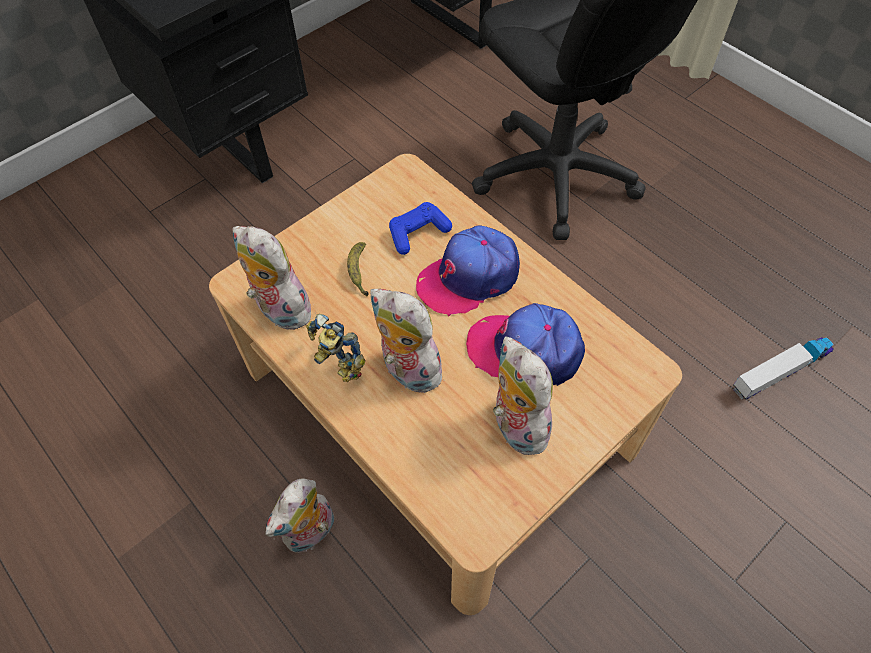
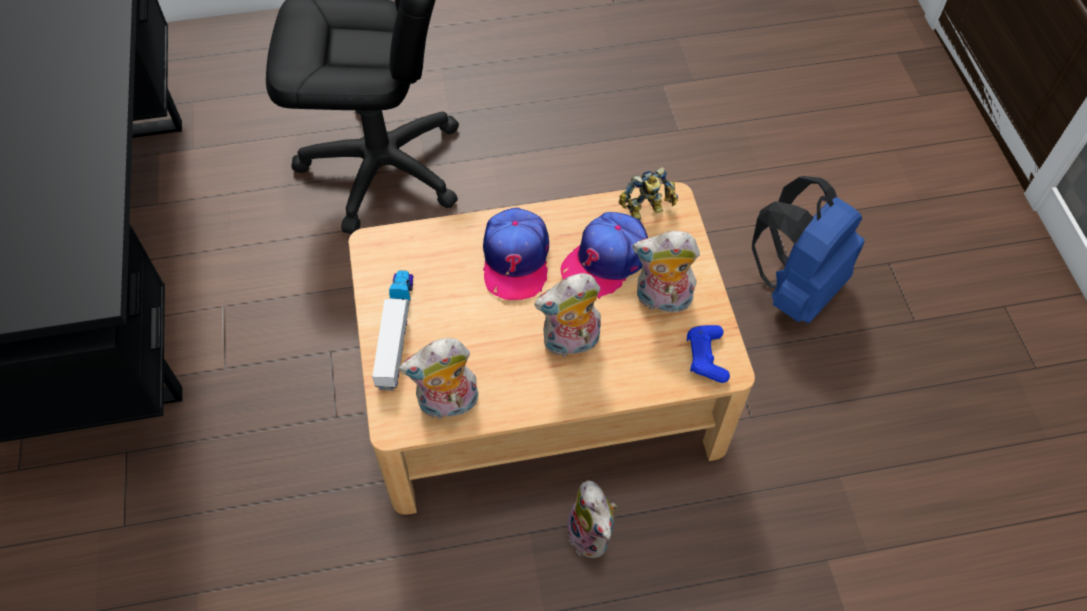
camera: 60 degrees left, 0 degrees up
toy robot [306,314,365,382] -> toy robot moved to [618,167,678,220]
banana [347,242,369,296] -> none
blue game controller [389,202,452,255] -> blue game controller moved to [687,325,730,383]
toy truck [733,337,834,400] -> toy truck moved to [372,270,414,391]
none -> blue backpack [752,176,865,323]

